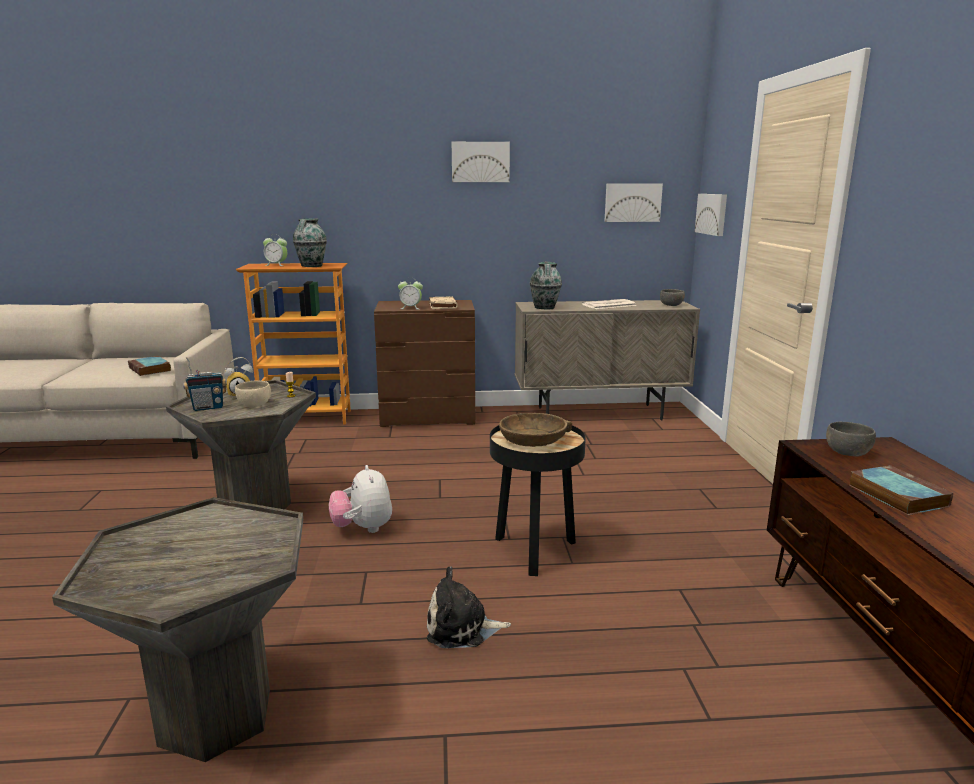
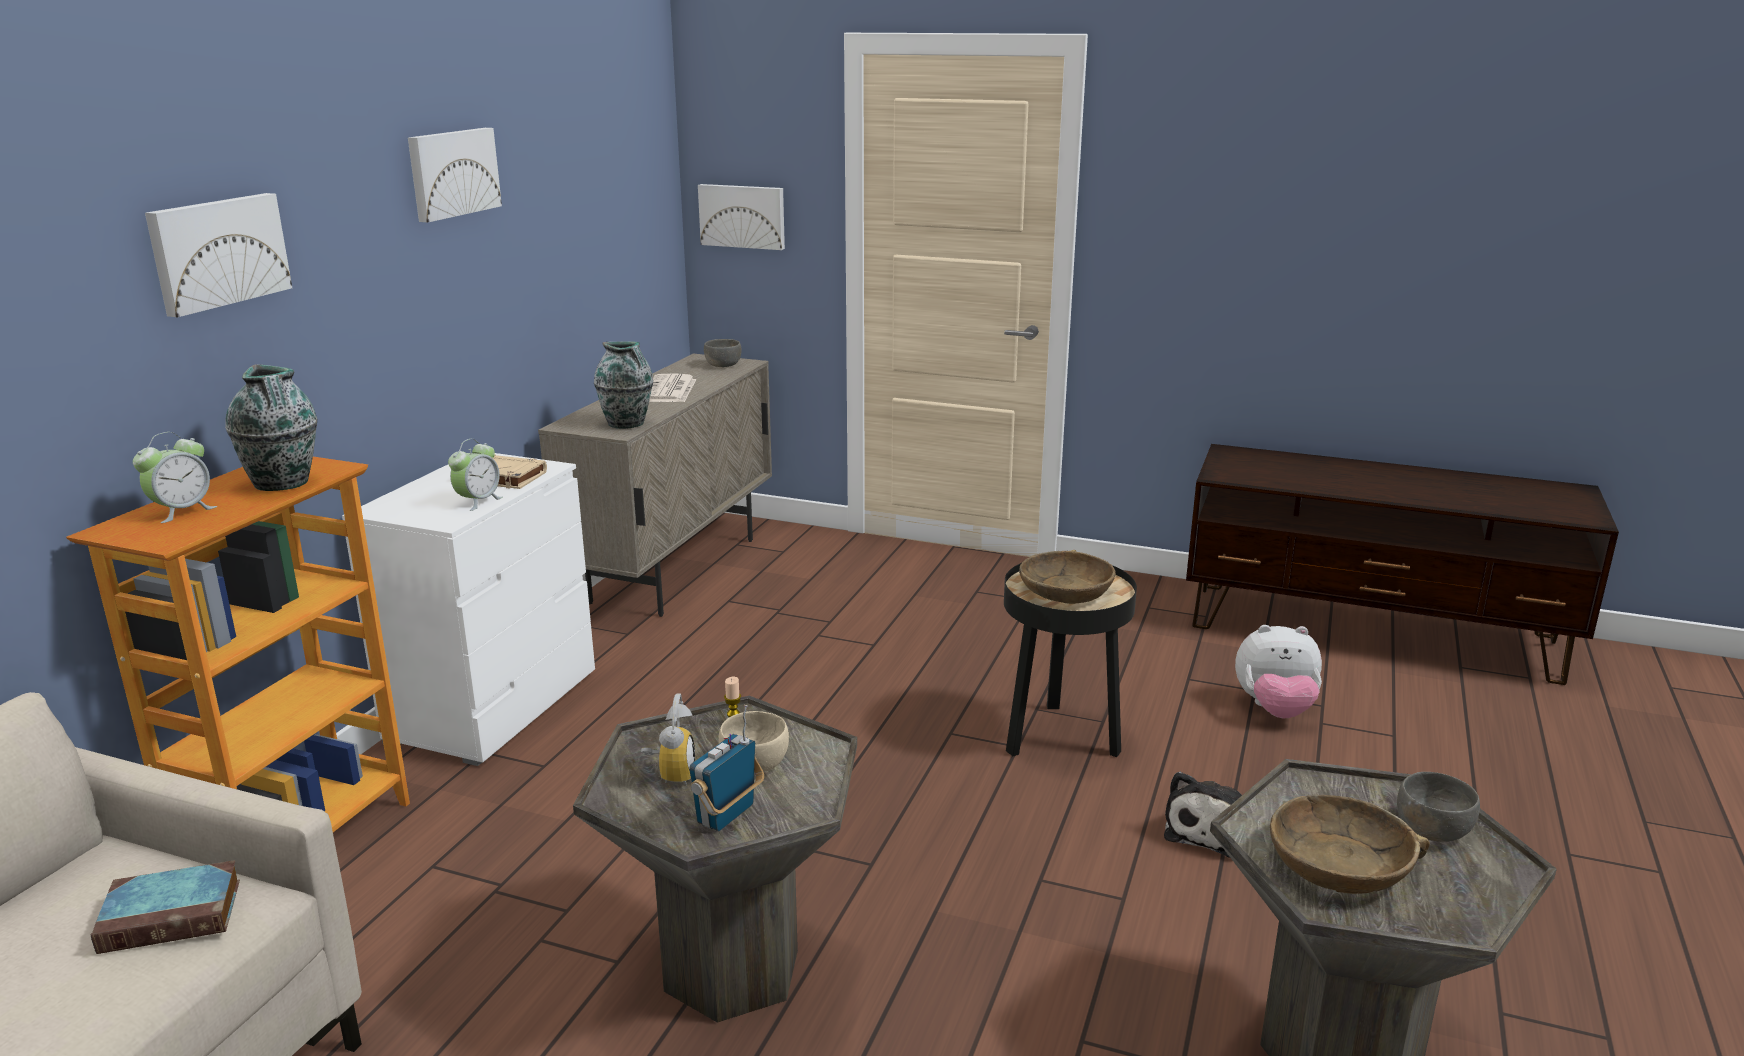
camera: 65 degrees left, 5 degrees up
radio [183,357,227,411] -> radio turned 150 degrees counterclockwise [689,705,764,831]
plush toy [329,465,392,533] -> plush toy moved to [1235,625,1322,719]
brown dresser [374,300,475,427] -> white dresser [342,453,595,766]
picture [604,183,663,222] -> picture moved to [145,193,292,317]
grey bowl [826,422,876,456] -> grey bowl moved to [1397,772,1480,842]
book [850,465,953,515] -> none
none -> brown bowl [1270,795,1430,894]

